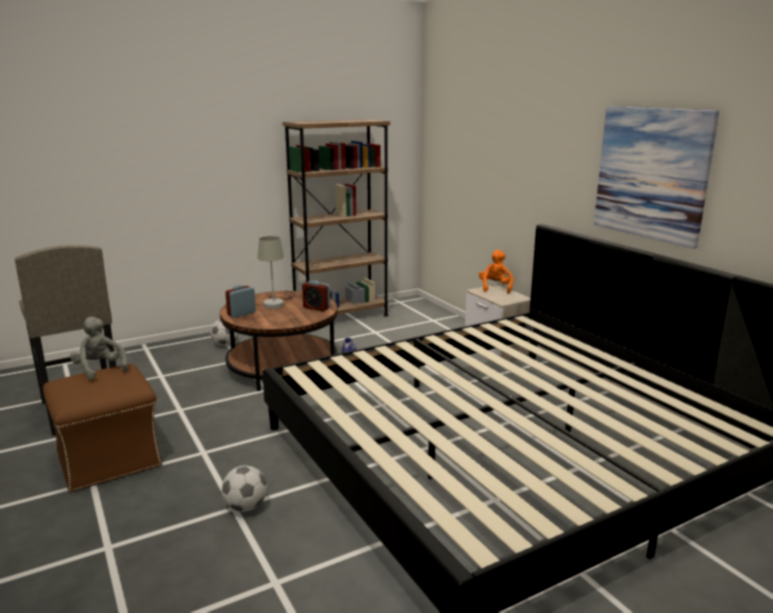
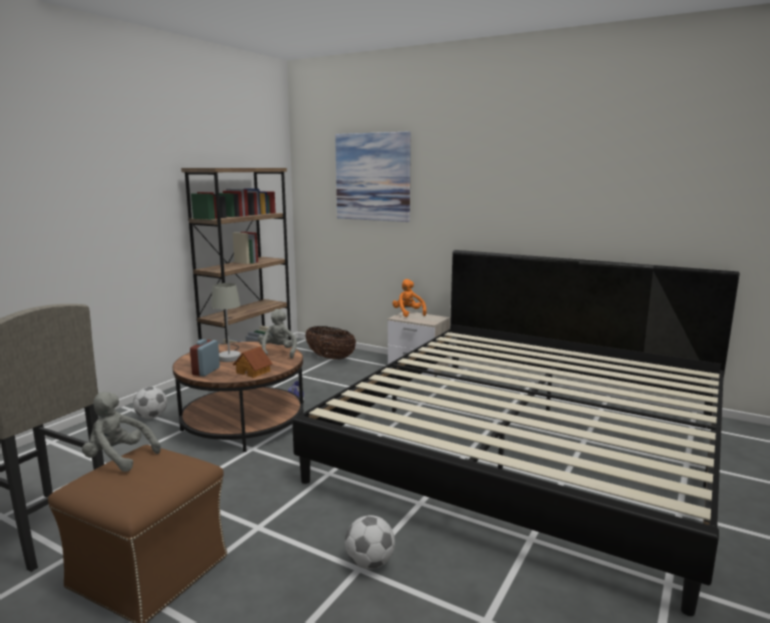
camera: 30 degrees left, 5 degrees down
alarm clock [302,281,330,311] -> grey plush toy [258,309,297,359]
picture [594,106,719,249] -> picture moved to [335,132,411,222]
none -> toy house [233,346,272,378]
none -> basket [305,326,356,360]

